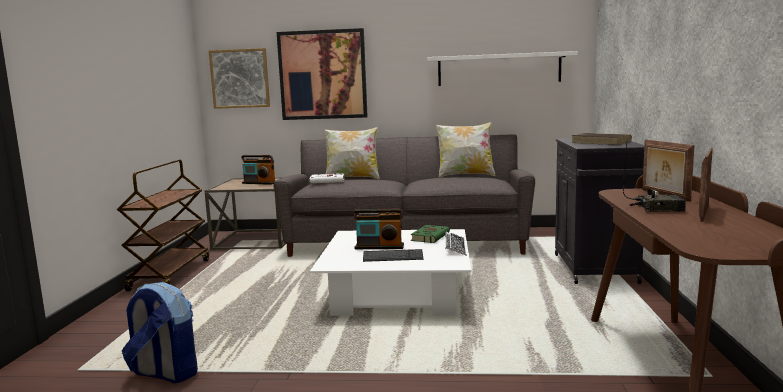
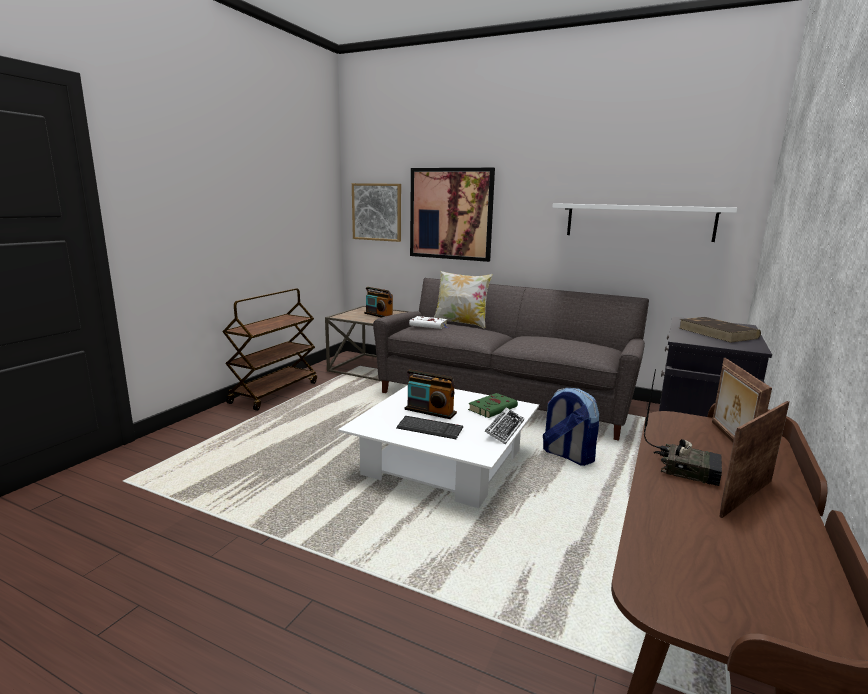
camera: 20 degrees right, 5 degrees up
backpack [122,282,198,383] -> backpack moved to [543,388,599,466]
pillow [436,122,495,178] -> none

